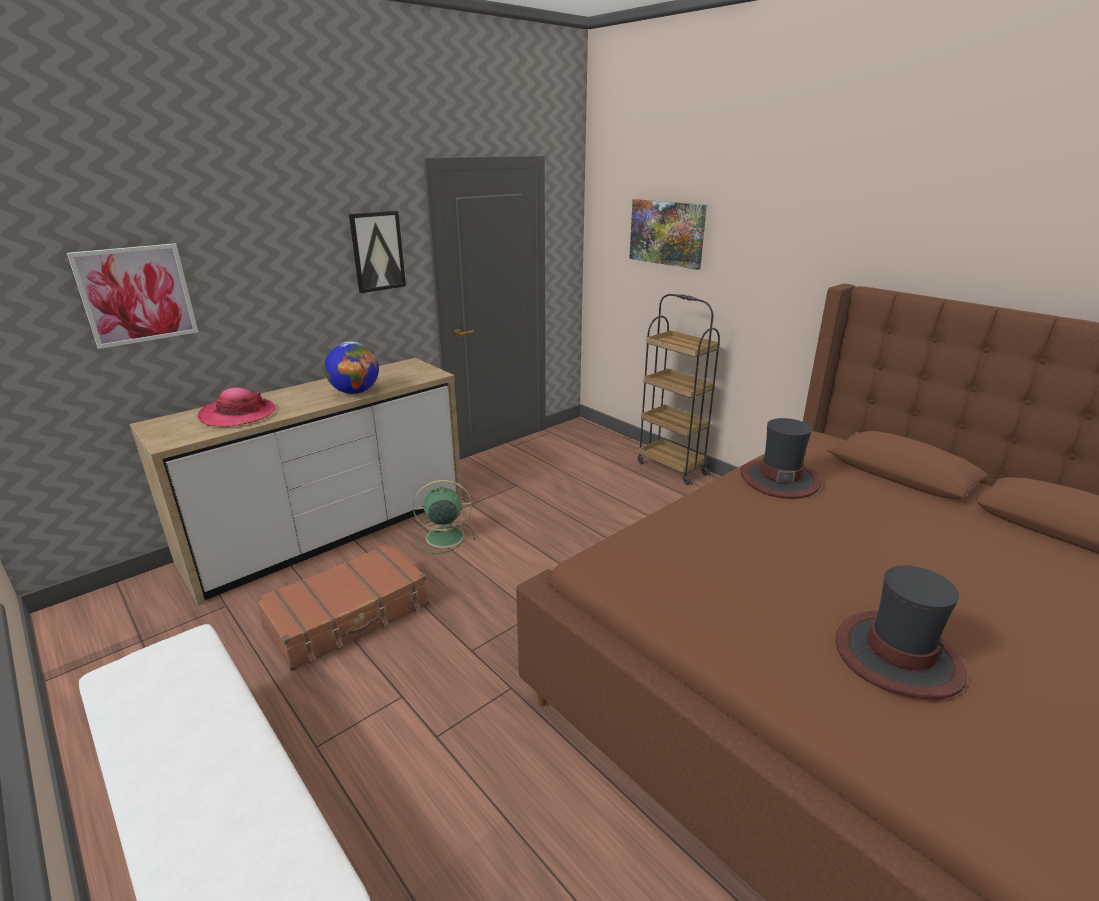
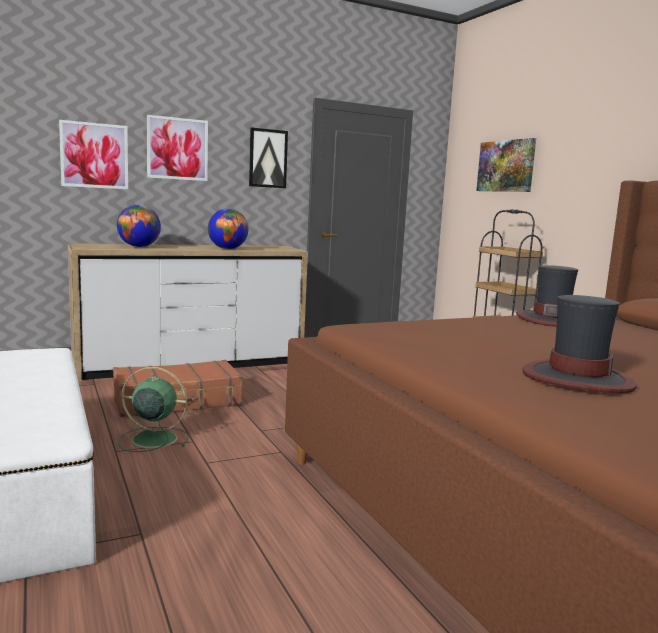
camera: 15 degrees right, 15 degrees down
hat [197,387,276,427] -> globe [117,205,161,247]
green fan [413,480,476,554] -> green fan moved to [118,367,188,452]
none -> picture [147,115,208,181]

